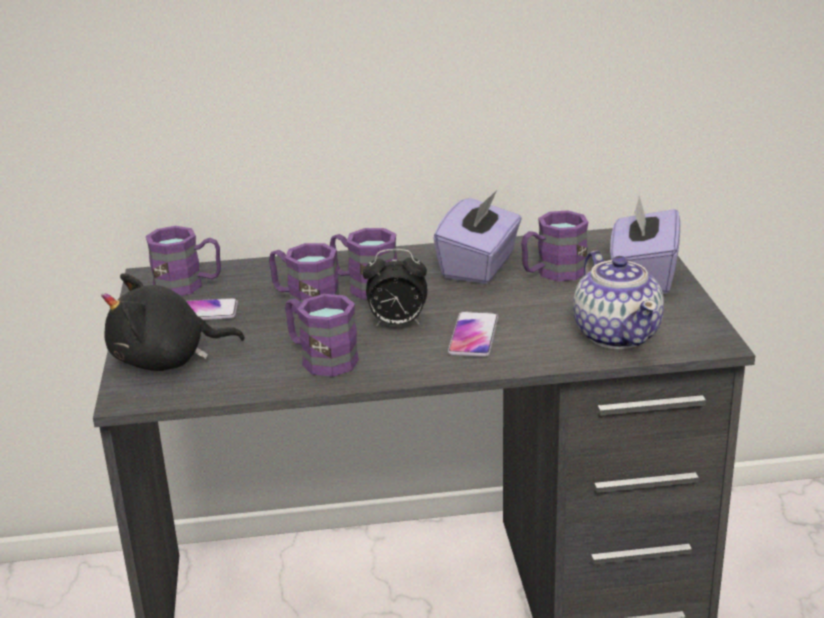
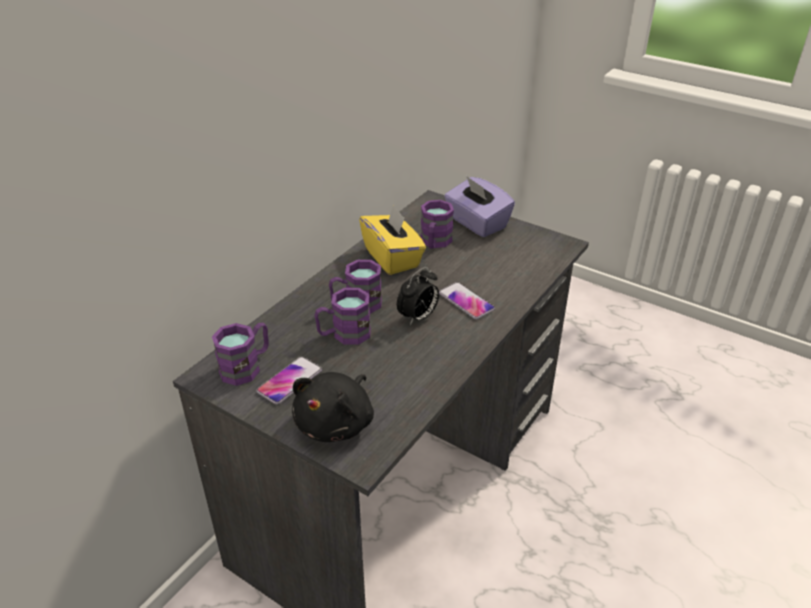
camera: 50 degrees left, 10 degrees up
purple mug [285,294,359,377] -> none
purple tissue box [433,190,522,284] -> yellow tissue box [359,204,426,275]
teapot [573,251,664,349] -> none

